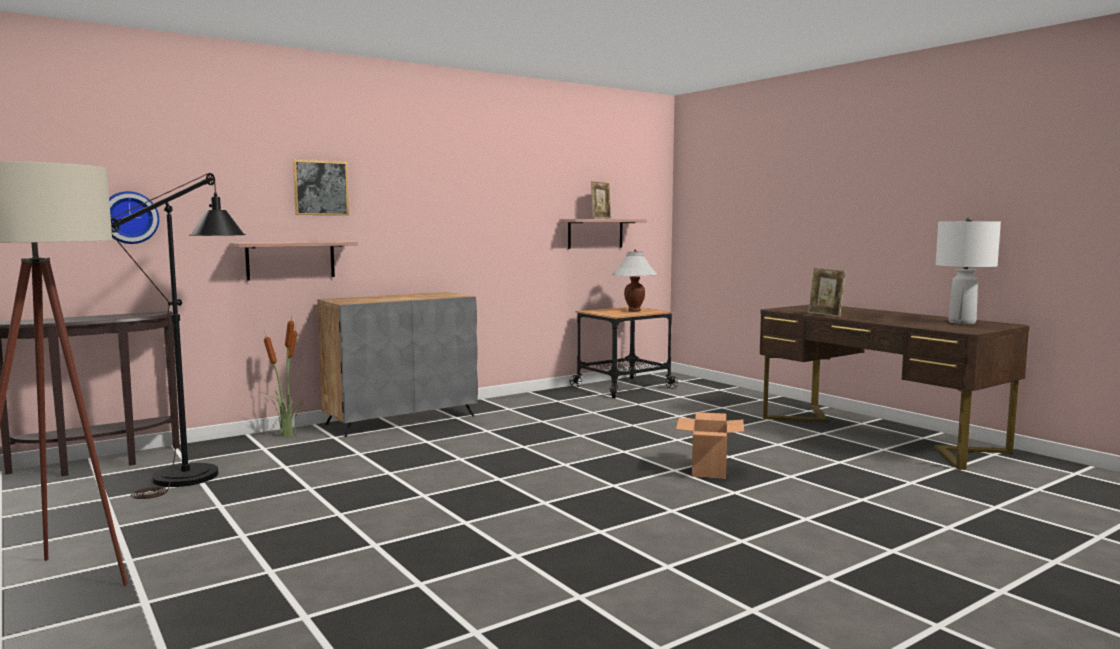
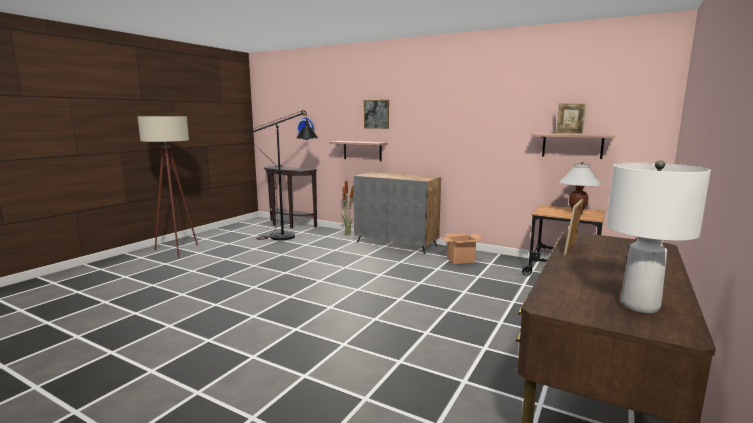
camera: 65 degrees right, 5 degrees up
cardboard box [676,412,744,479] -> cardboard box moved to [440,233,483,264]

